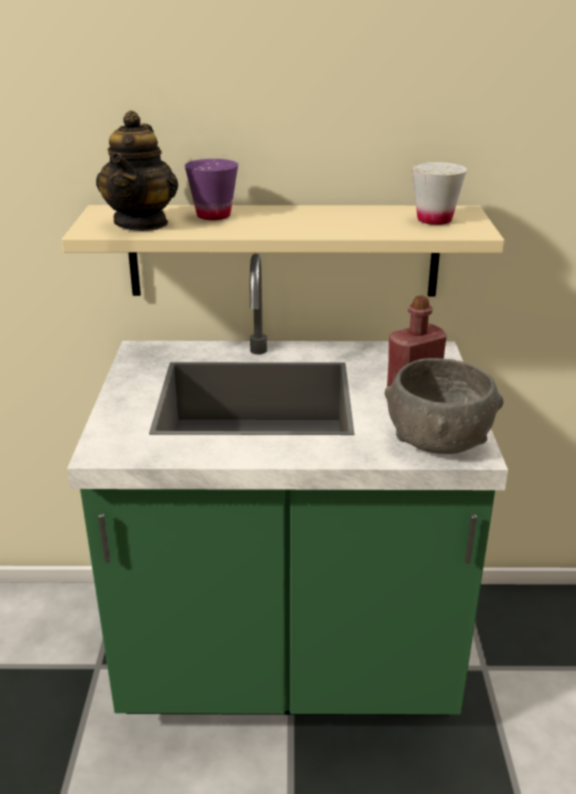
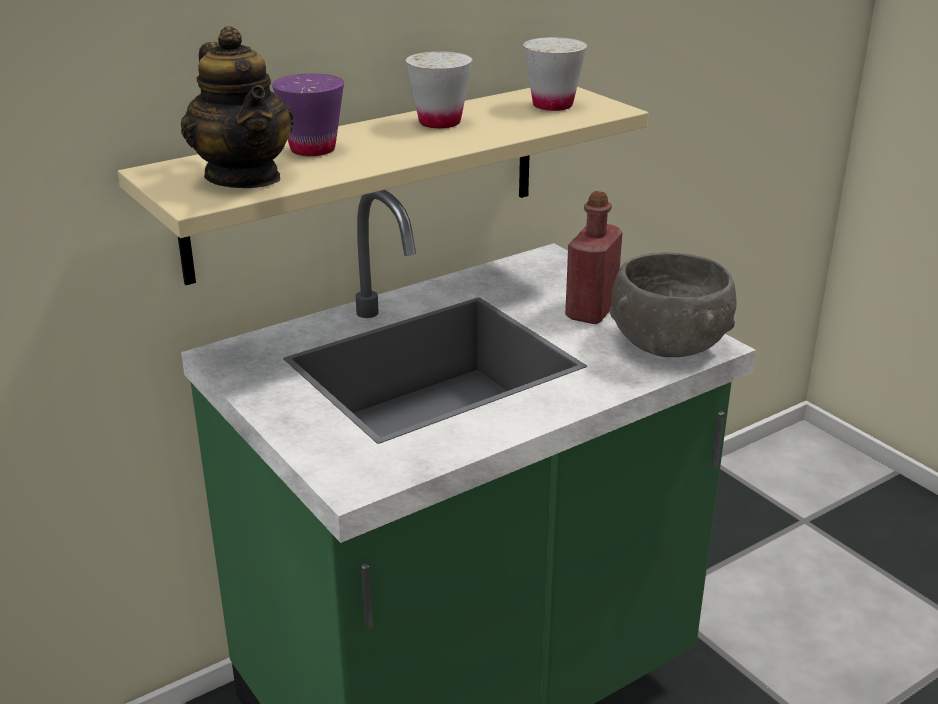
camera: 35 degrees left, 0 degrees up
none -> white cup [406,51,472,128]

